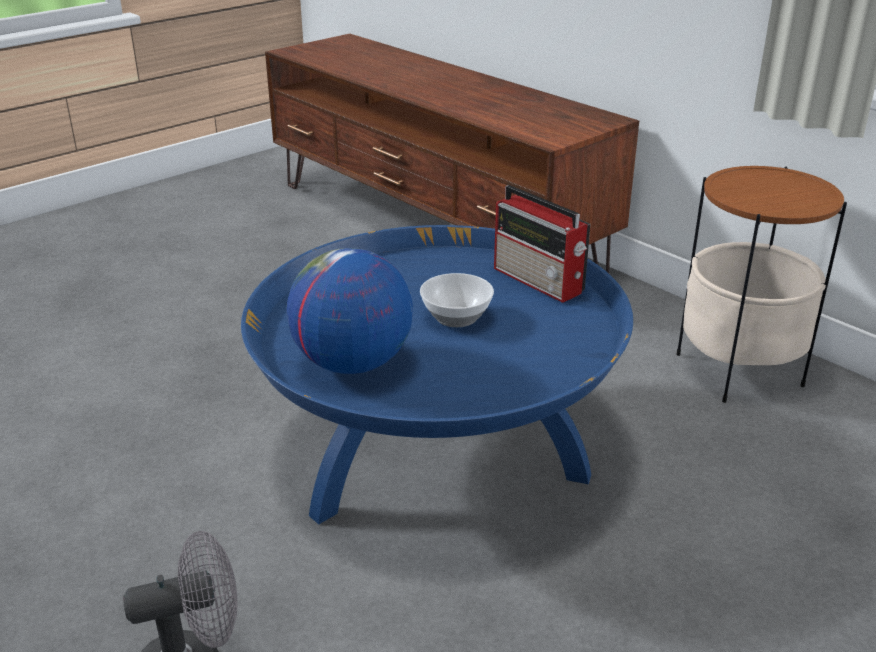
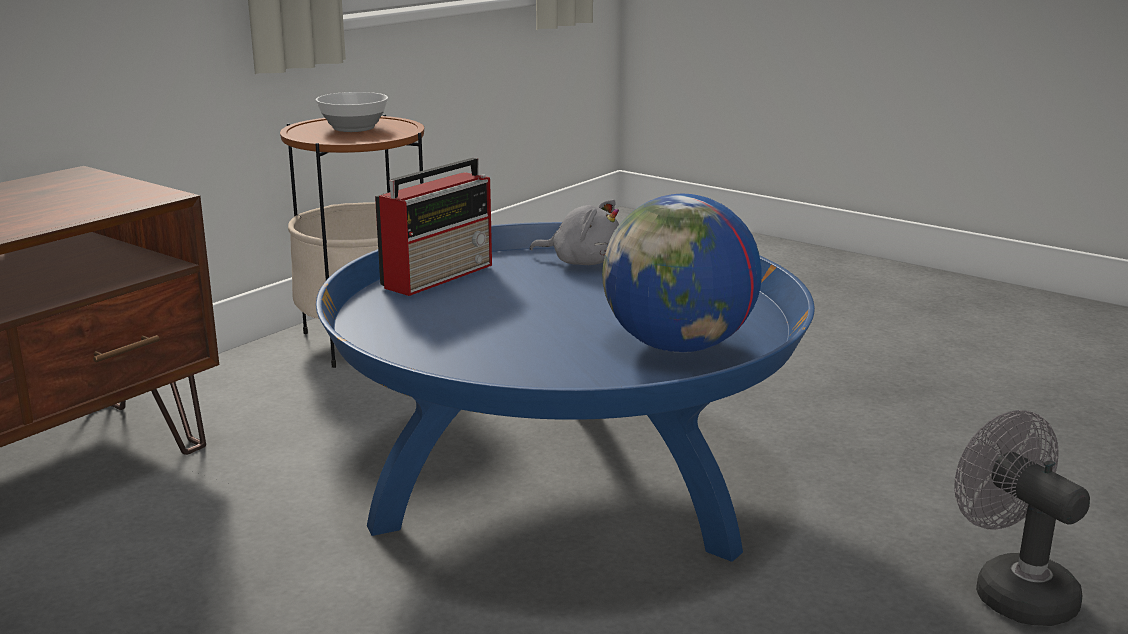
camera: 100 degrees left, 10 degrees down
bowl [420,273,494,327] -> bowl moved to [316,92,388,132]
none -> grey plush toy [530,199,619,265]

